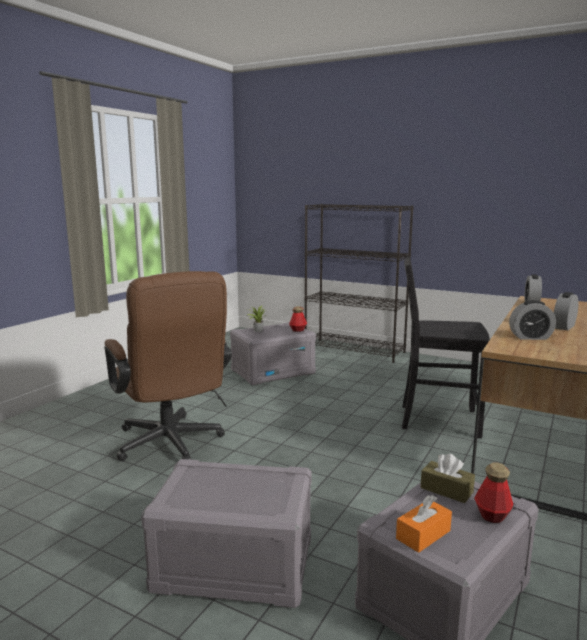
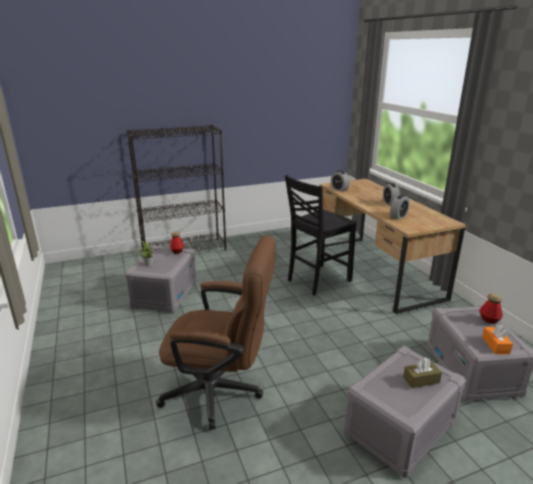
camera: 50 degrees left, 10 degrees up
brown tissue box [420,454,475,503] -> brown tissue box moved to [403,357,442,388]

